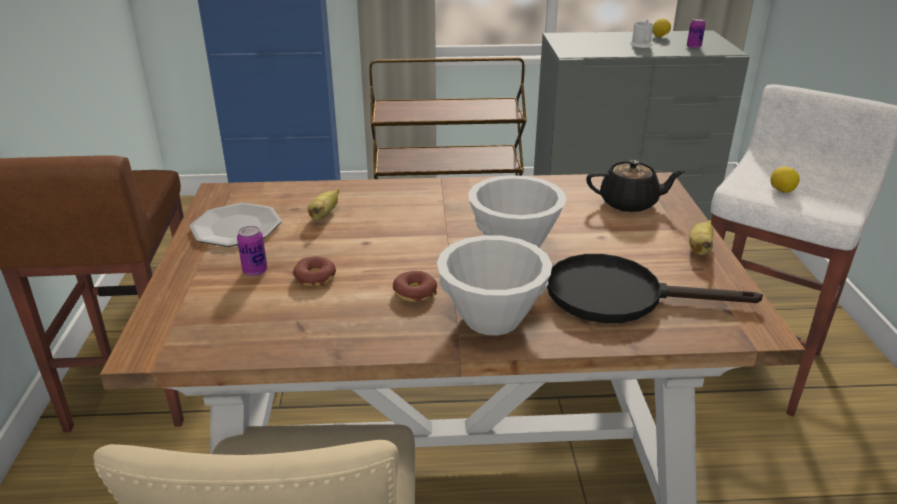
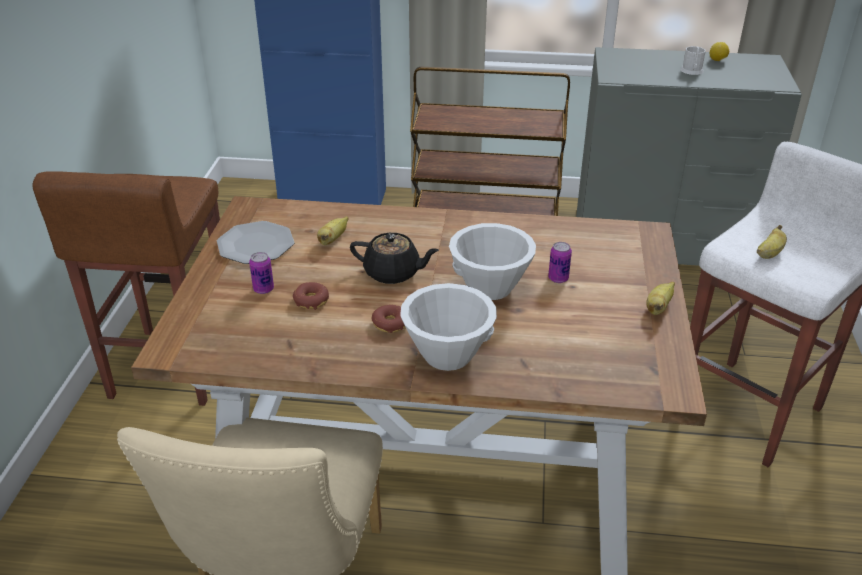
camera: 10 degrees right, 5 degrees up
black frying pan [547,254,763,323] -> none
black teapot [586,160,684,212] -> black teapot moved to [350,233,439,284]
can [687,18,706,49] -> can moved to [548,242,572,283]
lemon [770,167,800,193] -> banana [757,225,787,259]

